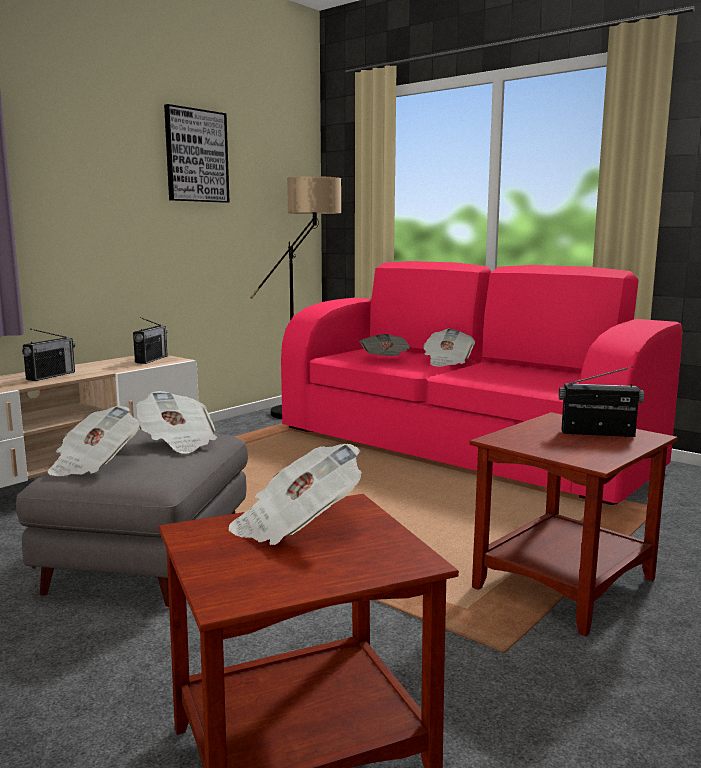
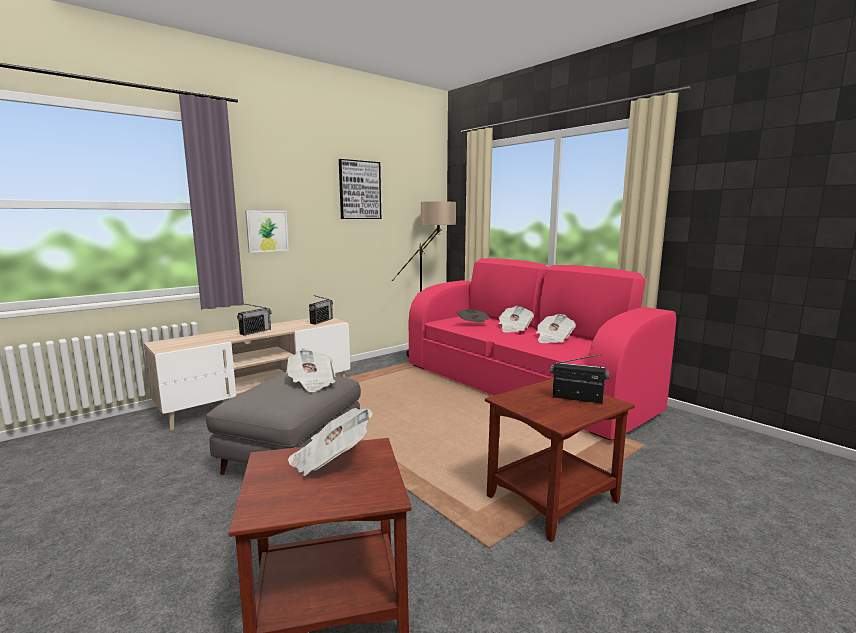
camera: 10 degrees right, 0 degrees up
newspaper [48,406,140,476] -> newspaper moved to [536,314,576,343]
none -> picture [245,211,289,253]

